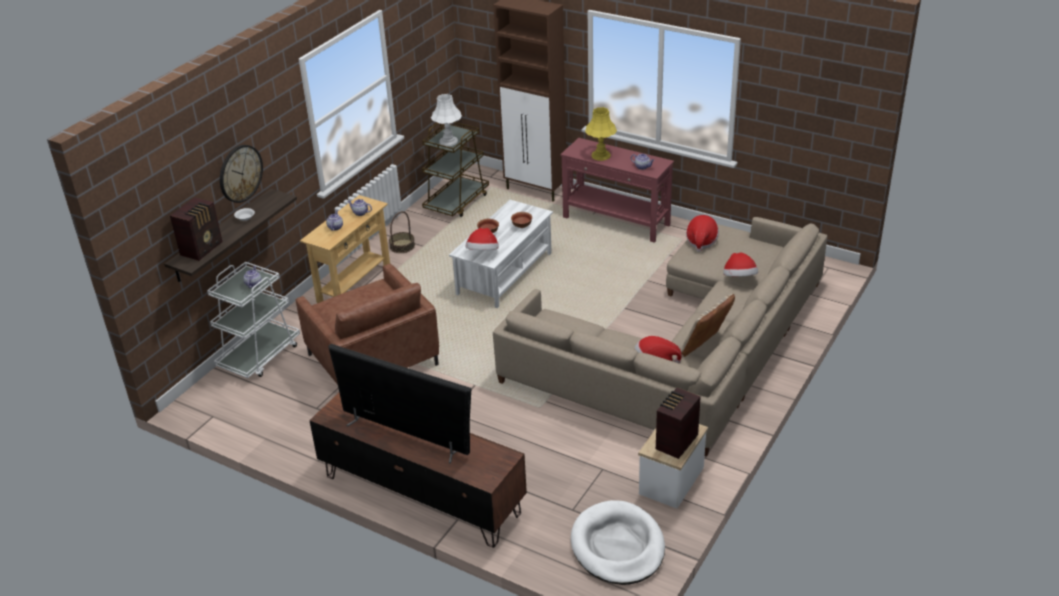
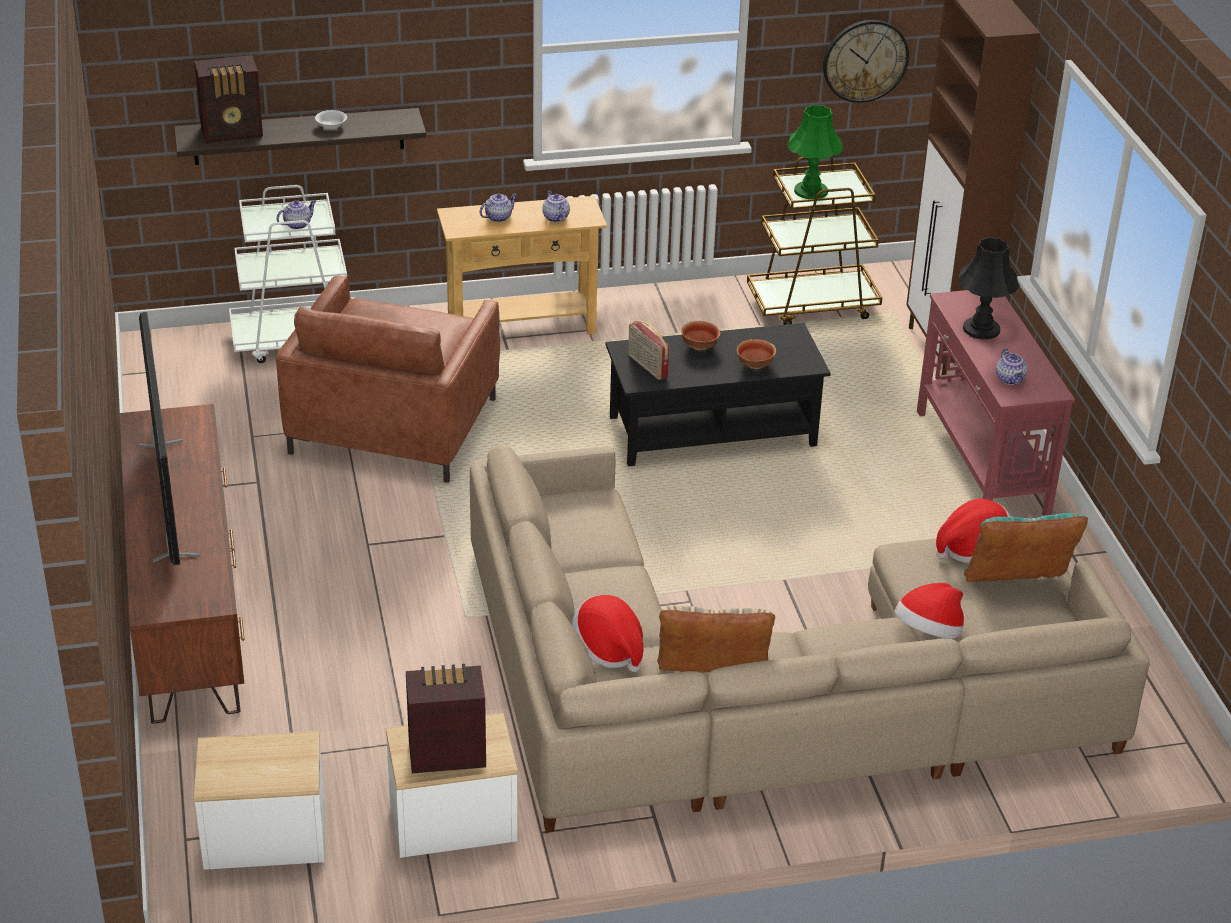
camera: 45 degrees right, 0 degrees up
wall clock [220,145,263,203] -> wall clock moved to [823,20,909,103]
basket [389,211,415,253] -> none
white table lamp [431,94,462,146] -> green table lamp [787,105,844,199]
white coffee table [449,200,553,308] -> black coffee table [606,323,831,466]
hat [466,228,499,250] -> radio [628,320,670,380]
white dog bed [571,500,665,585] -> side table [194,731,325,870]
yellow table lamp [585,107,617,161] -> black table lamp [957,237,1020,339]
none -> turquoise pillow [964,513,1088,582]

